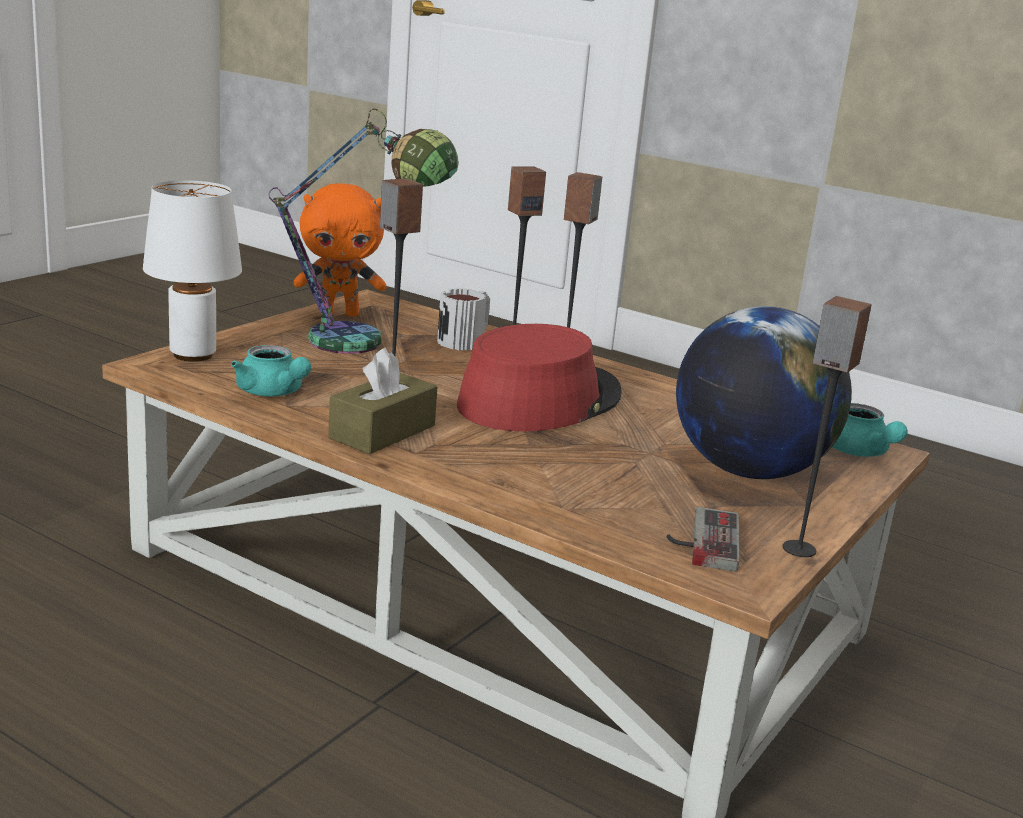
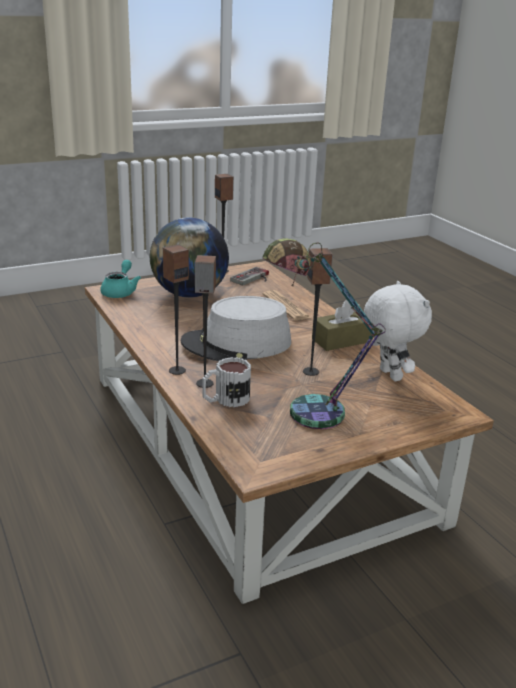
camera: 150 degrees left, 5 degrees up
white table lamp [143,180,242,362] -> none
turquoise teapot [231,345,311,396] -> white plush toy [364,281,432,381]
orange plush toy [294,183,386,316] -> none
red hat [457,324,622,432] -> grey hat [181,296,291,361]
none -> newspaper [263,290,311,321]

